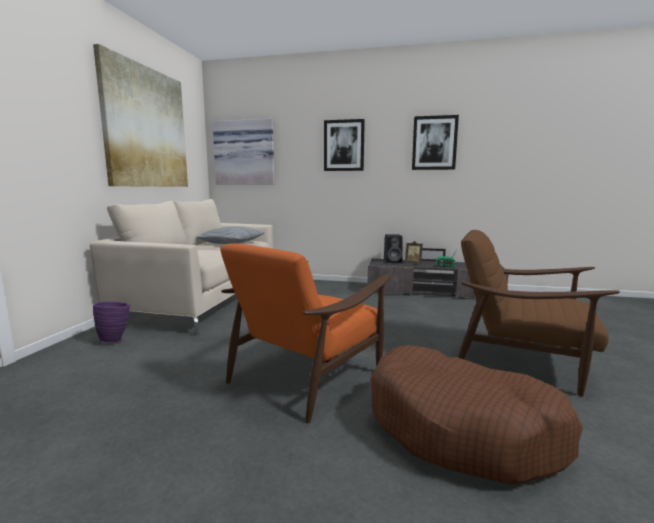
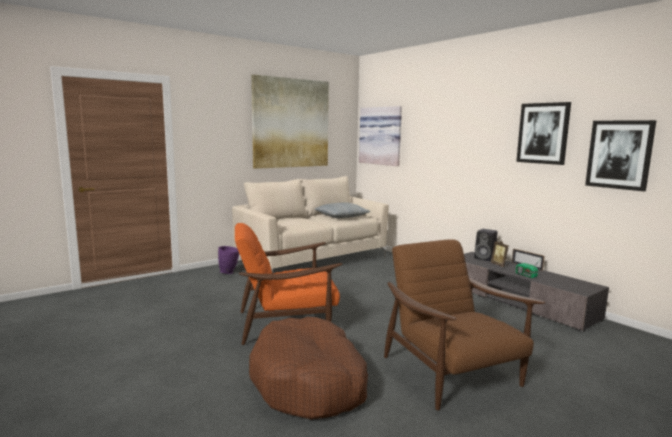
camera: 40 degrees right, 0 degrees up
picture [324,119,365,171] -> picture moved to [585,120,656,191]

